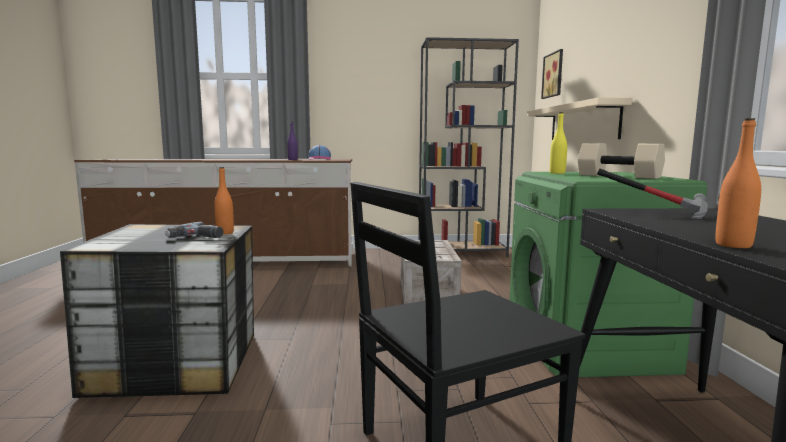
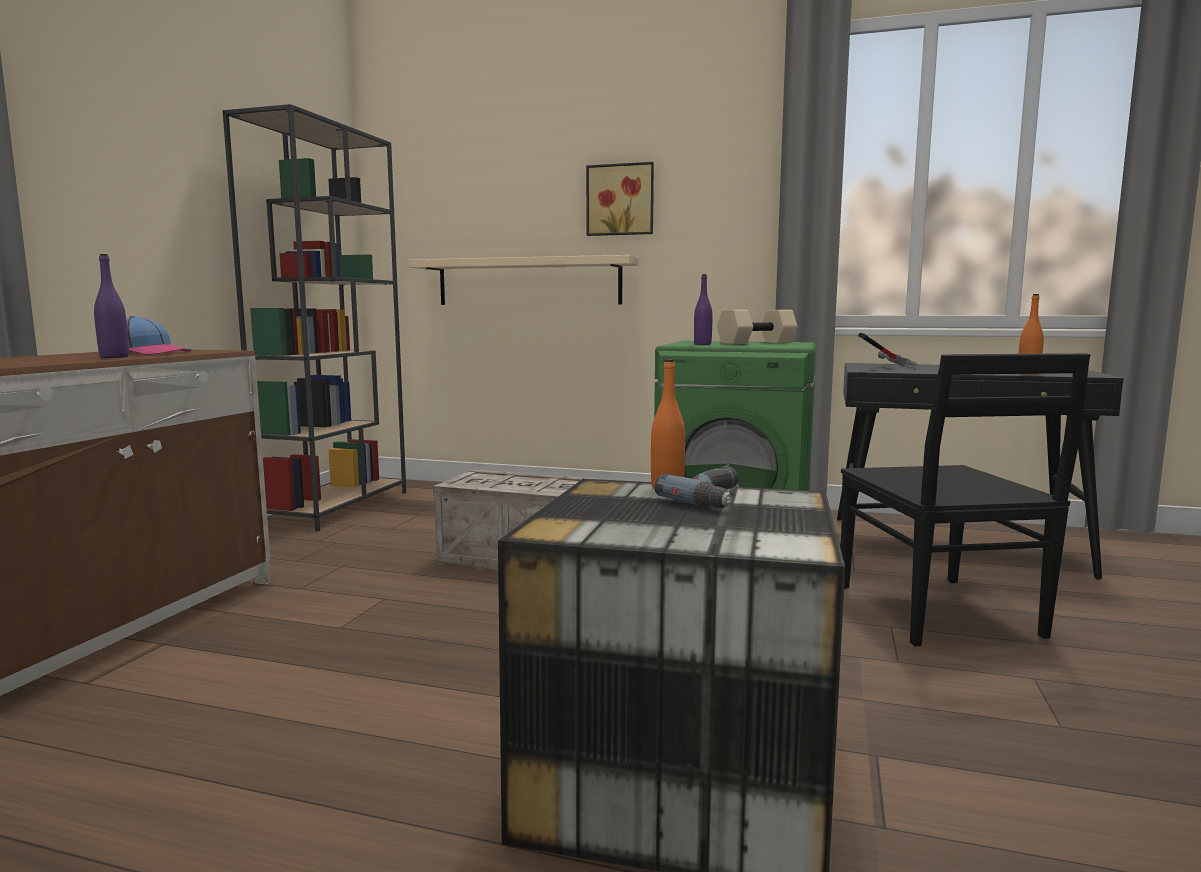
camera: 70 degrees left, 0 degrees up
picture [541,49,563,99] -> picture moved to [586,162,654,236]
yellow bottle [550,112,567,174] -> purple bottle [694,274,712,345]

